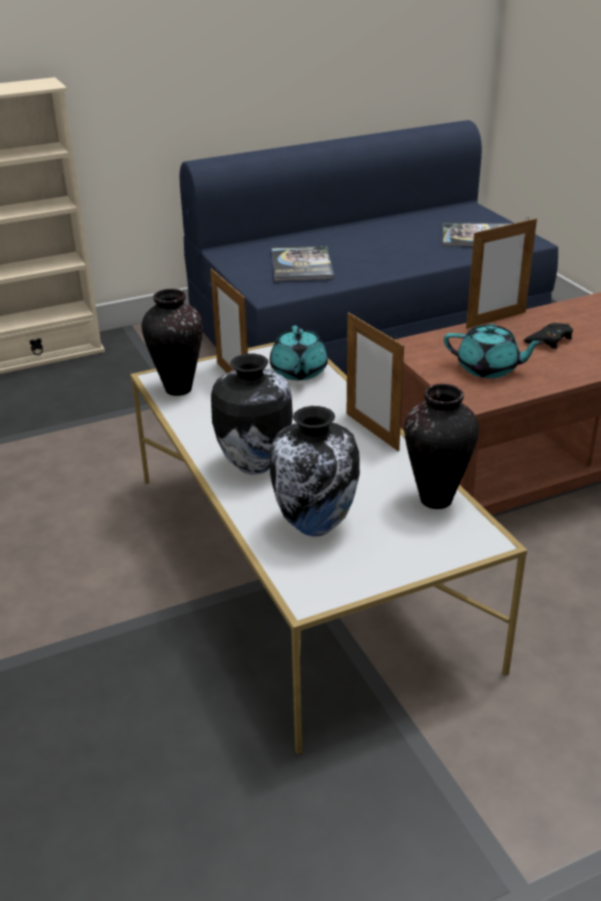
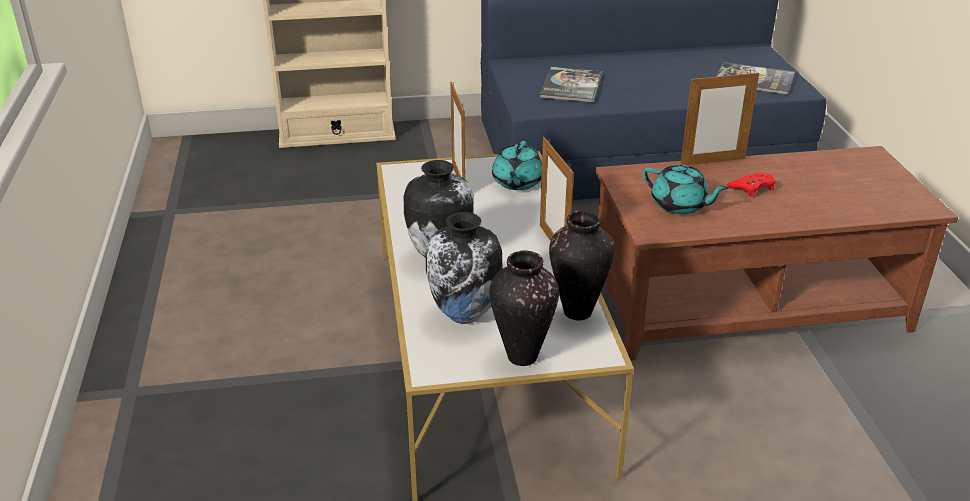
camera: 15 degrees right, 0 degrees up
vase [142,289,203,396] -> vase moved to [490,251,559,366]
black game controller [524,323,573,349] -> red game controller [727,172,776,197]

